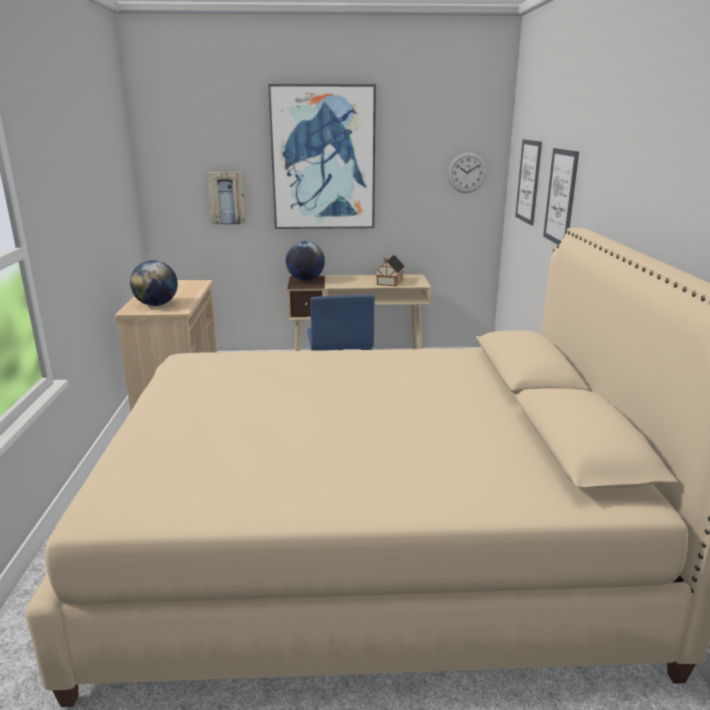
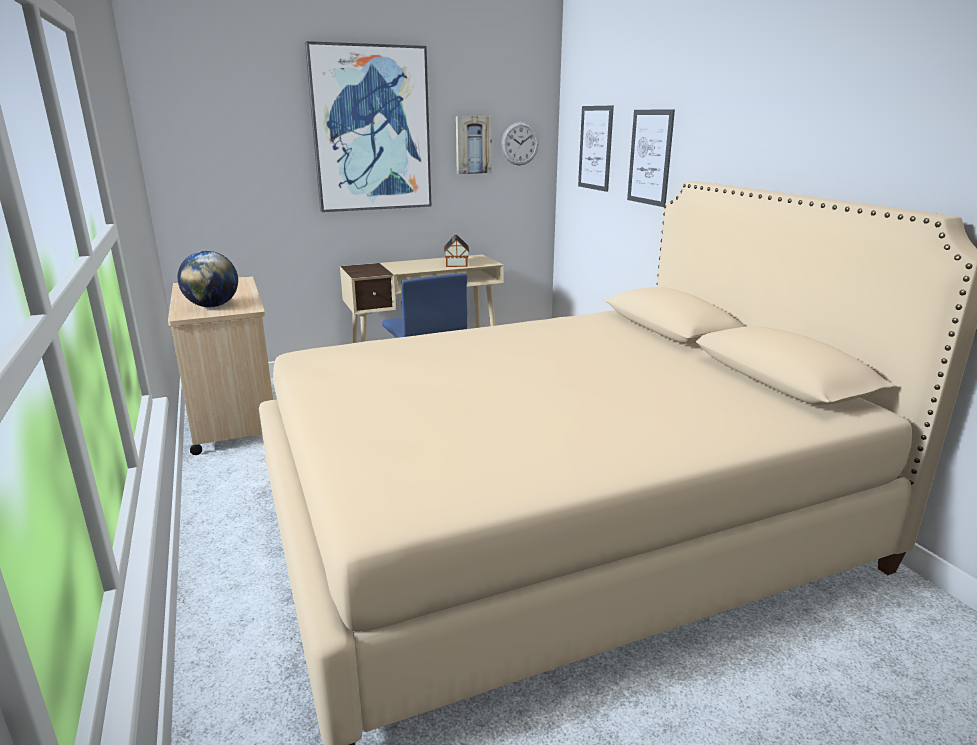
camera: 20 degrees left, 0 degrees up
picture [207,172,246,224] -> picture moved to [456,116,492,174]
globe [286,241,325,281] -> none

